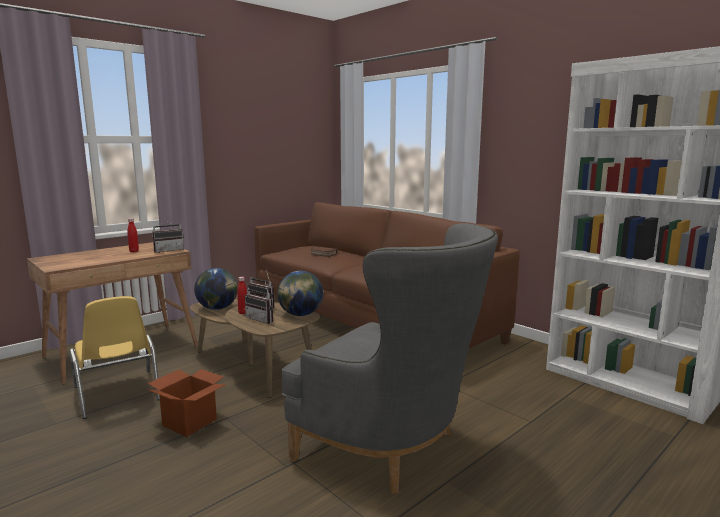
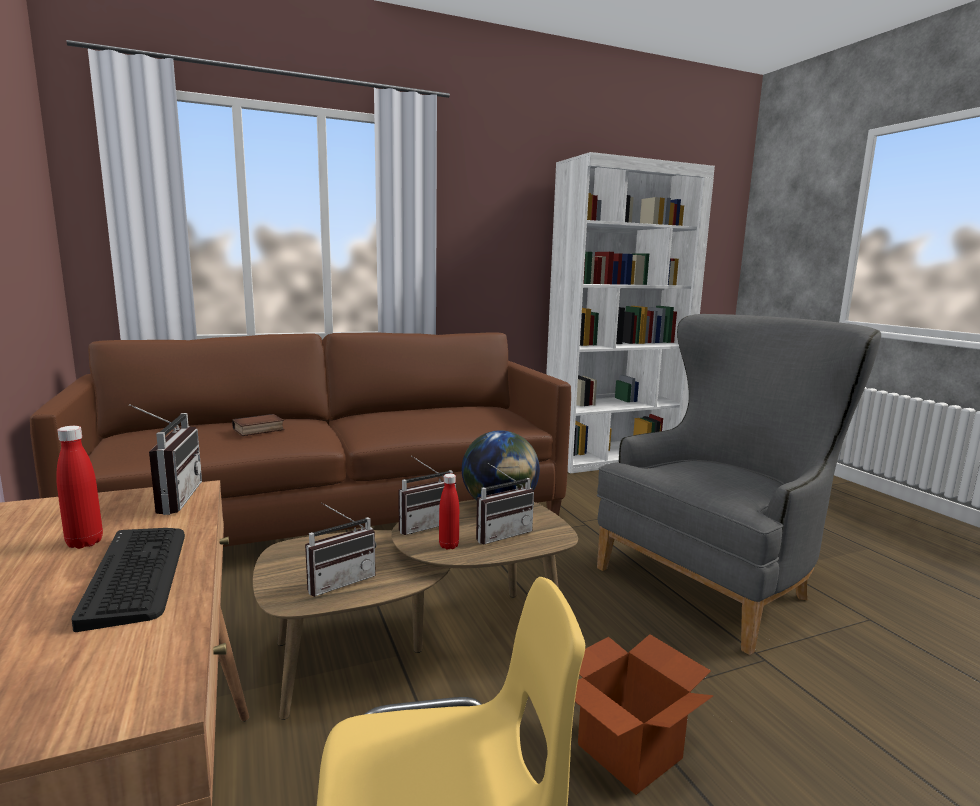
camera: 70 degrees left, 0 degrees up
globe [194,268,238,310] -> radio [305,502,376,597]
none -> keyboard [72,528,185,632]

